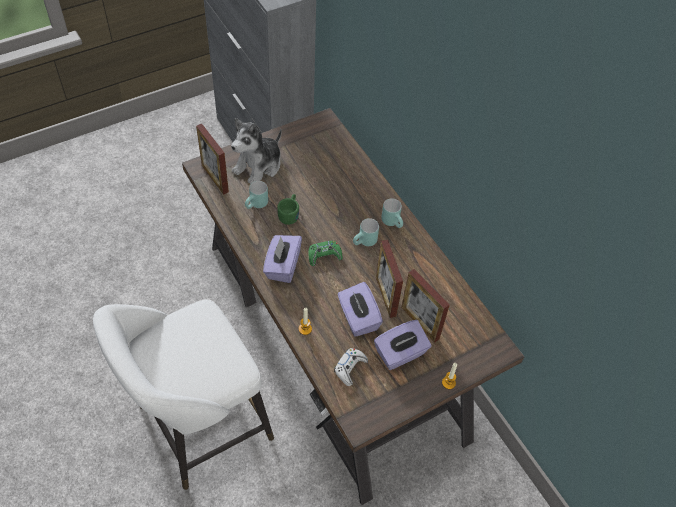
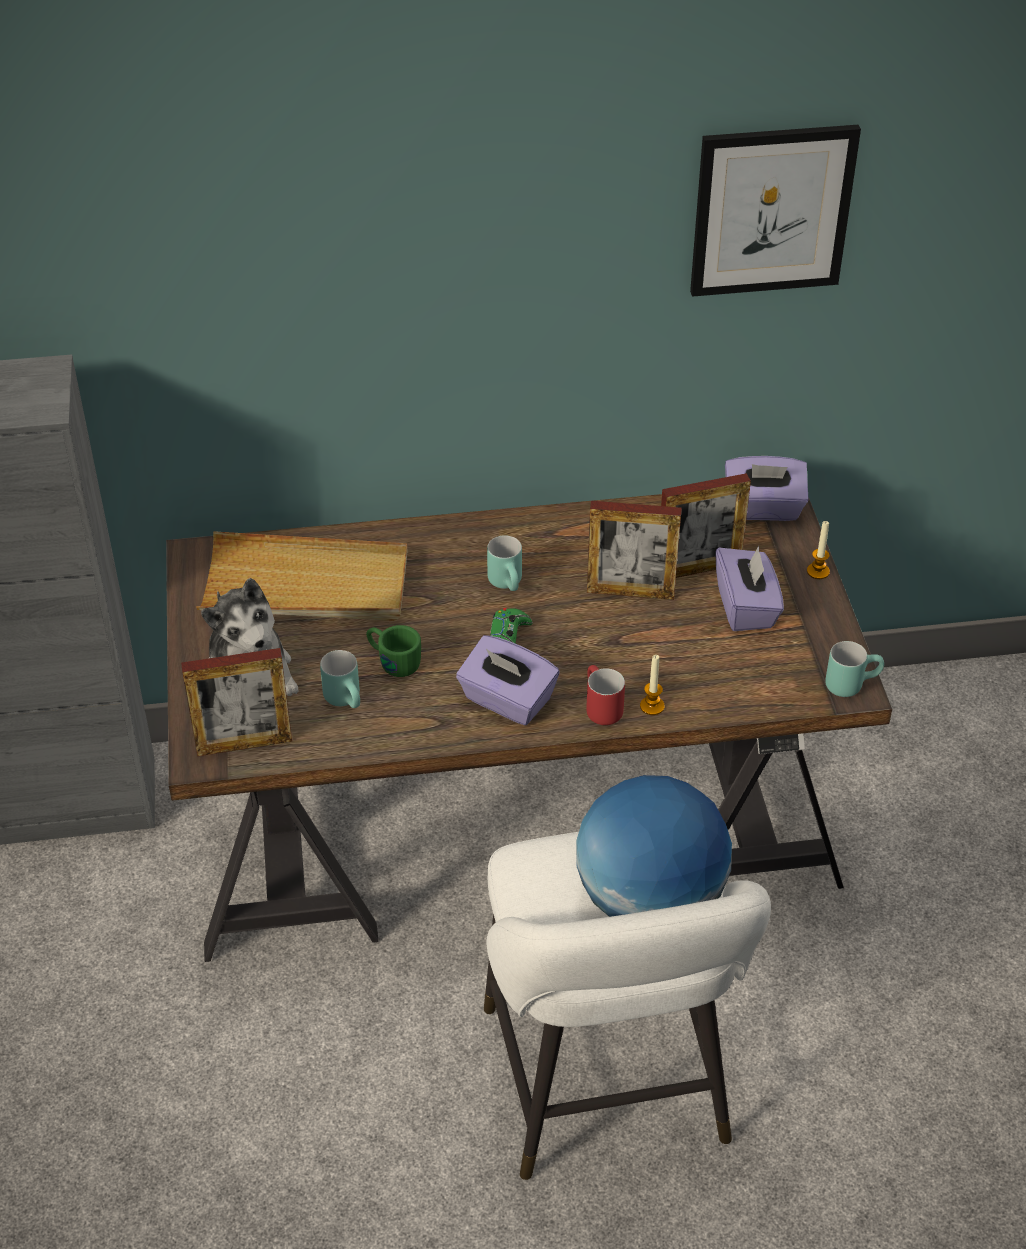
camera: 65 degrees left, 10 degrees down
white game controller [334,348,368,386] -> none
purple tissue box [338,282,383,337] -> purple tissue box moved to [725,456,809,521]
turquoise mug [381,198,403,228] -> turquoise mug moved to [825,641,884,697]
none -> beige tray [196,531,407,621]
none -> globe [576,775,732,917]
none -> red mug [586,665,625,725]
none -> picture [690,125,861,297]

